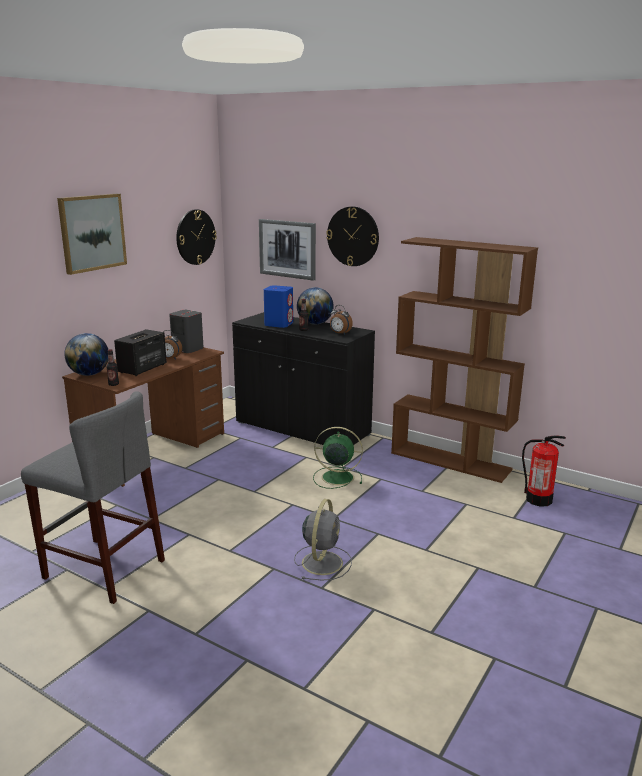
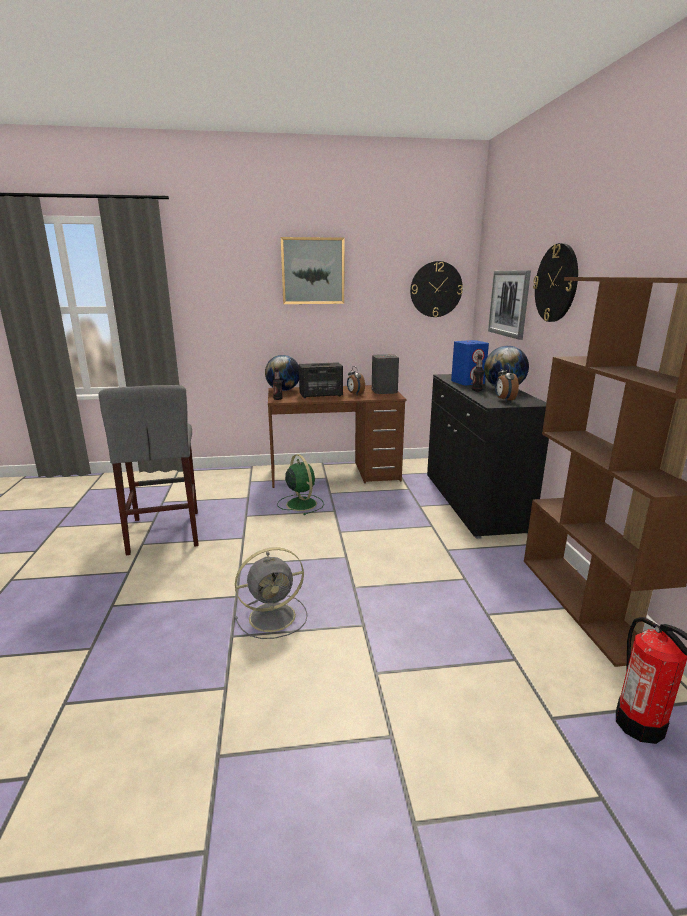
camera: 50 degrees right, 0 degrees up
green fan [313,427,363,489] -> green fan moved to [277,454,324,515]

